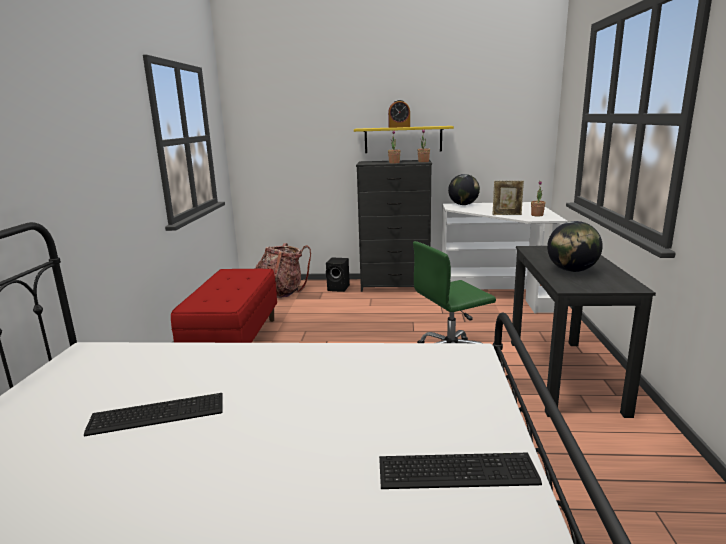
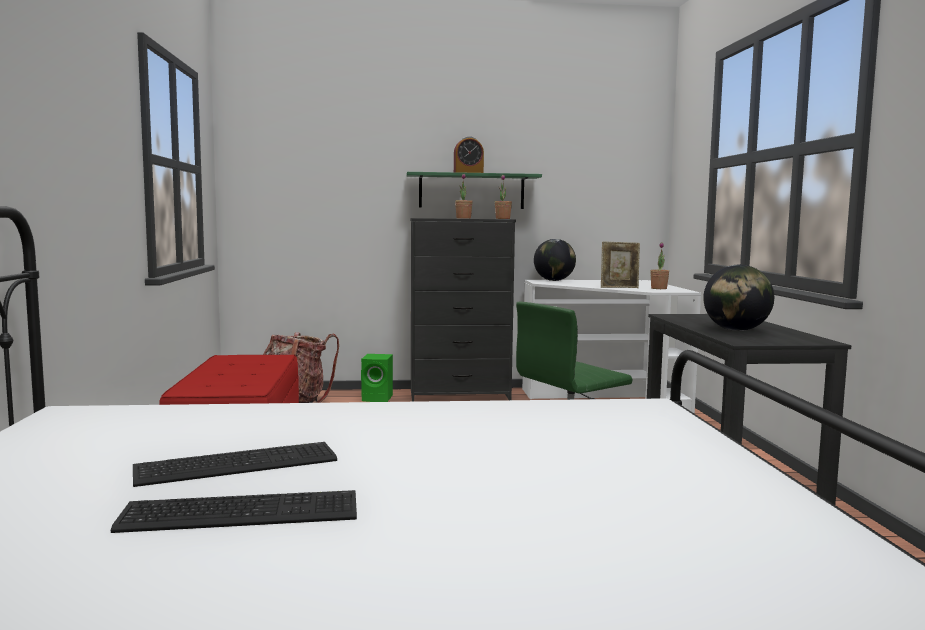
camera: 10 degrees left, 10 degrees down
black speaker [326,257,350,292] -> green speaker [361,354,393,402]
yellow shelf [354,126,454,153] -> green shelf [406,172,542,209]
keyboard [379,453,542,489] -> keyboard moved to [111,490,357,533]

